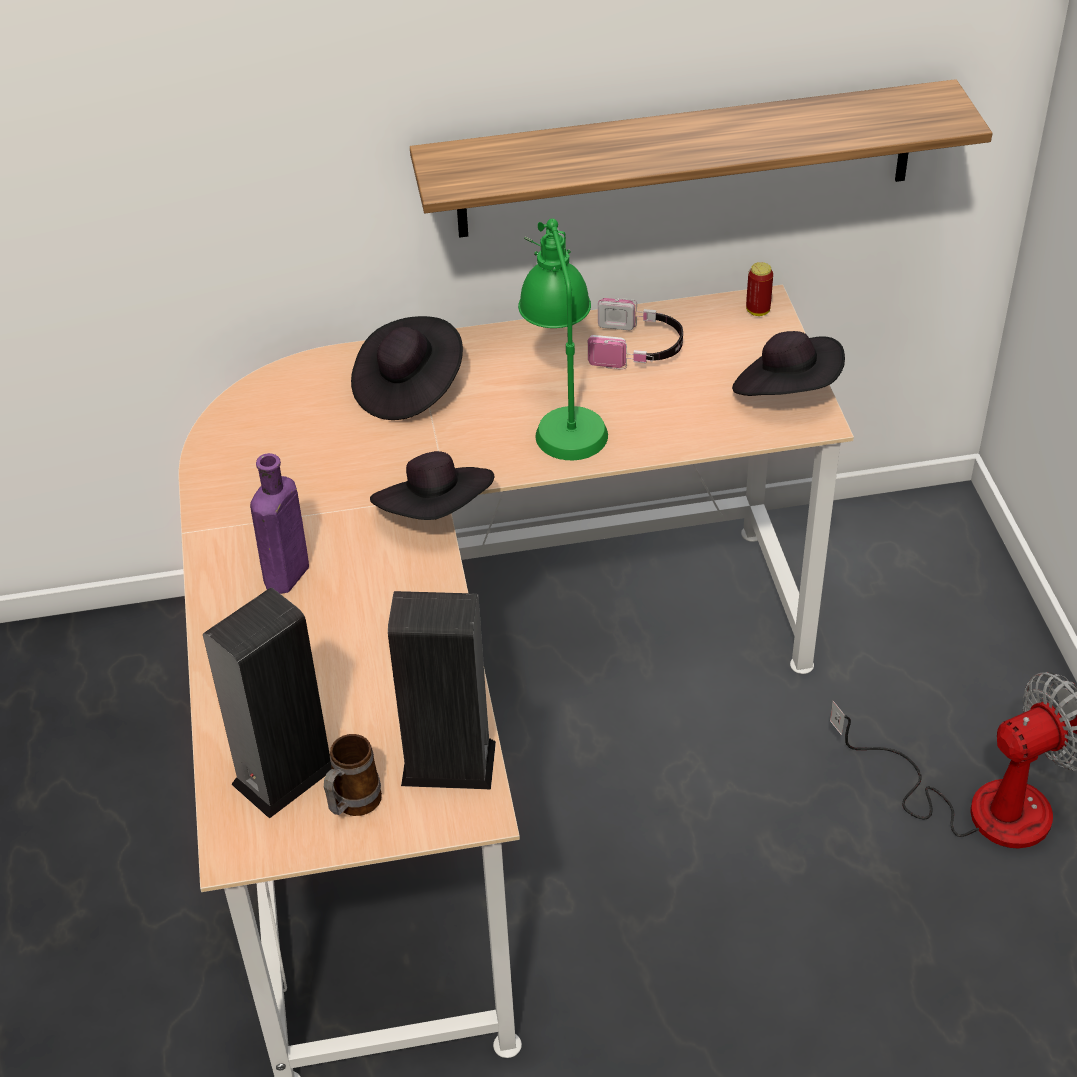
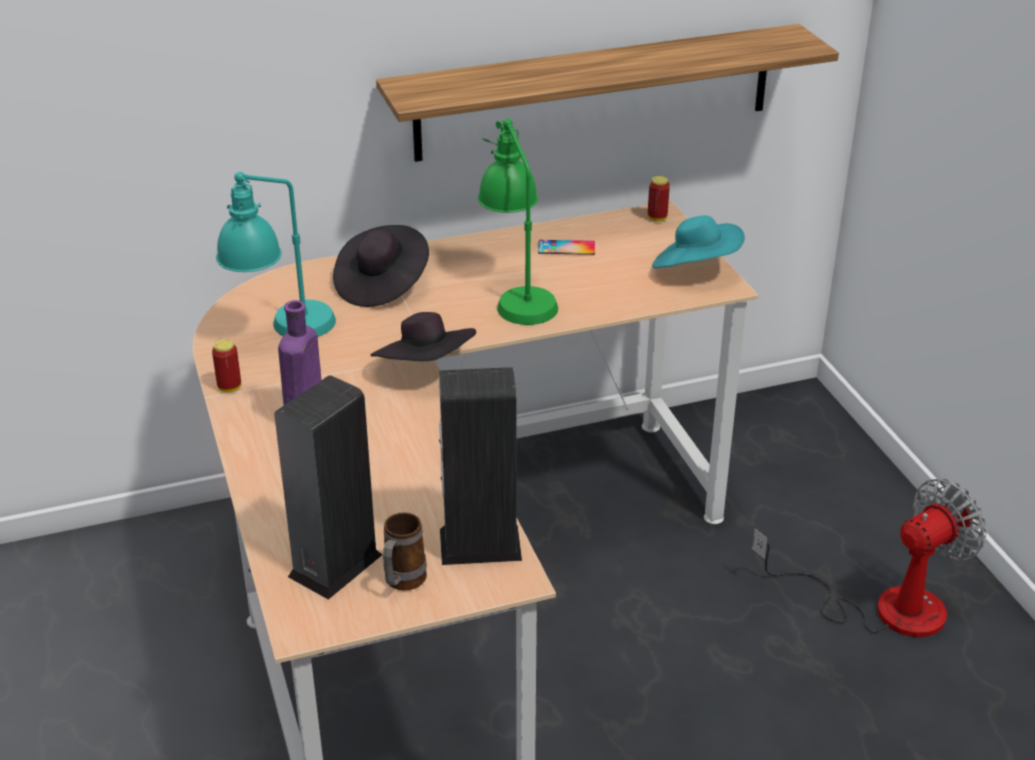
camera: 10 degrees left, 10 degrees down
headphones [588,298,683,369] -> phone [538,240,595,255]
black hat [732,331,845,396] -> turquoise hat [652,215,745,268]
none -> can [212,339,241,392]
none -> turquoise table lamp [216,172,336,337]

